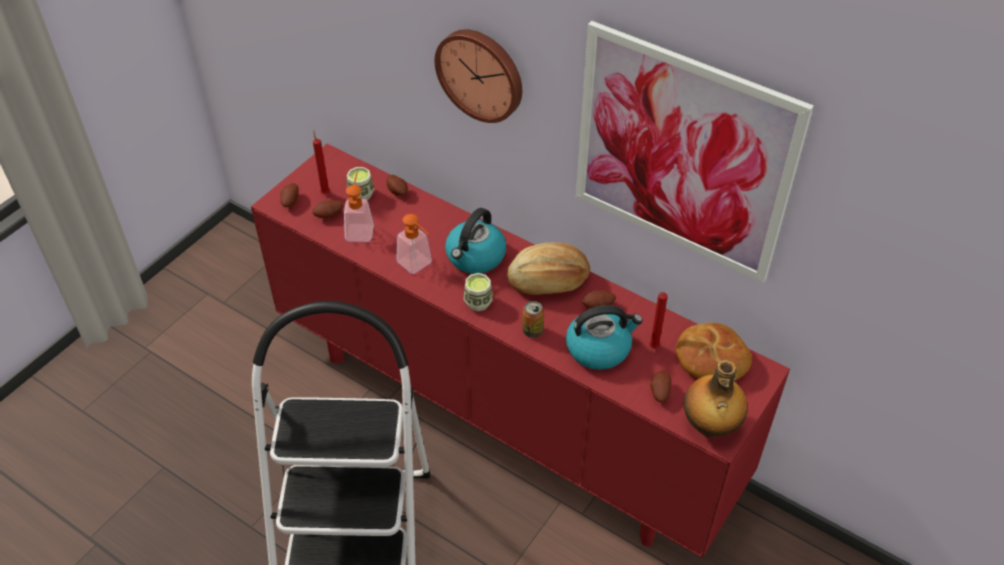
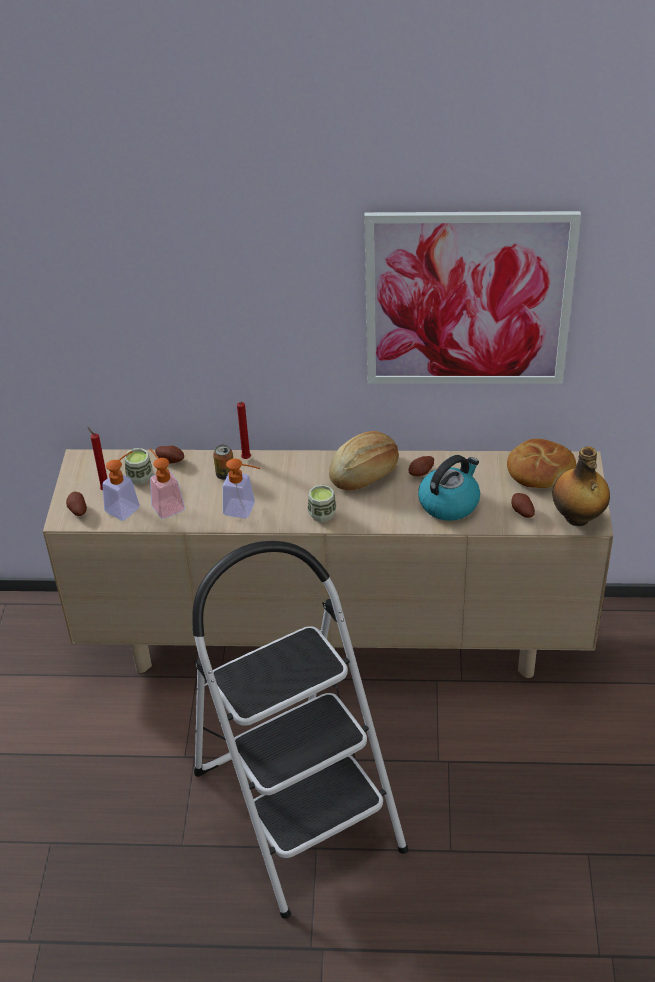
camera: 30 degrees left, 5 degrees down
red cabinet [251,144,790,558] -> beige cabinet [43,449,613,678]
potato [312,200,344,218] -> soap dispenser [102,451,140,521]
wall clock [435,29,522,123] -> none
kettle [445,208,507,274] -> none
can [522,301,544,338] -> can moved to [213,444,233,480]
red candle [649,292,668,348] -> red candle moved to [237,402,251,459]

